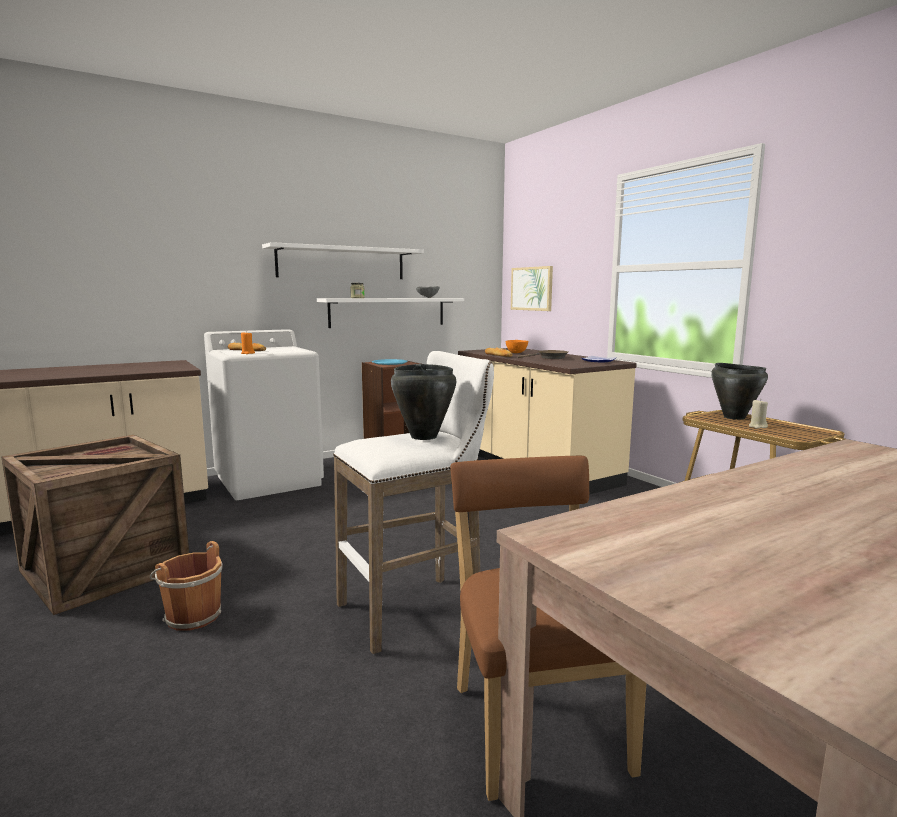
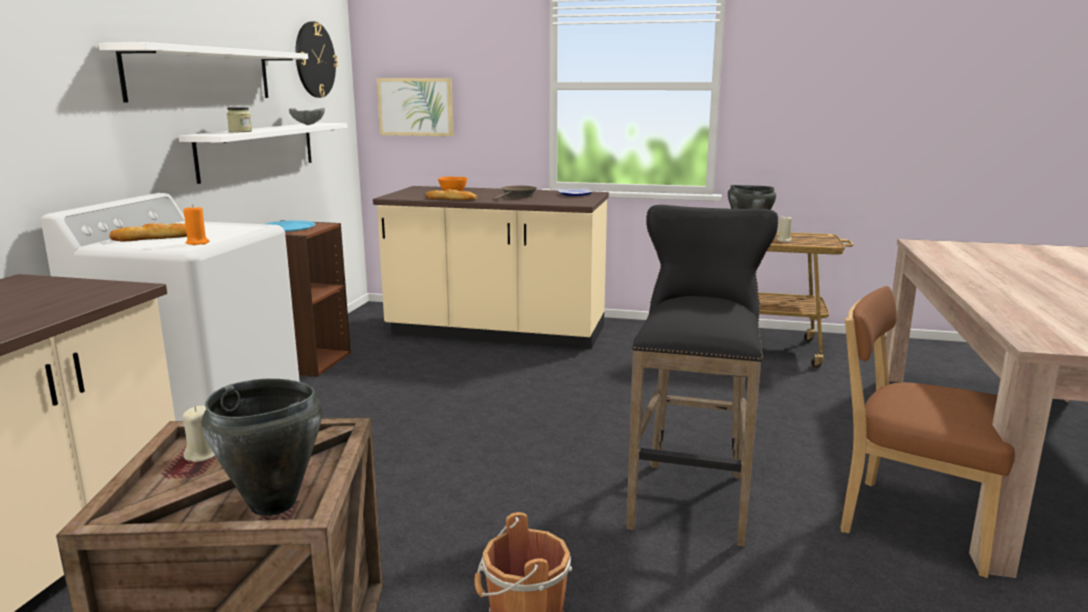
camera: 45 degrees left, 5 degrees up
white stool [333,351,494,654] -> black stool [626,205,778,547]
black cooking pot [391,364,456,440] -> black cooking pot moved to [202,379,322,516]
none -> beige candle [182,406,215,462]
none -> wall clock [295,21,338,98]

